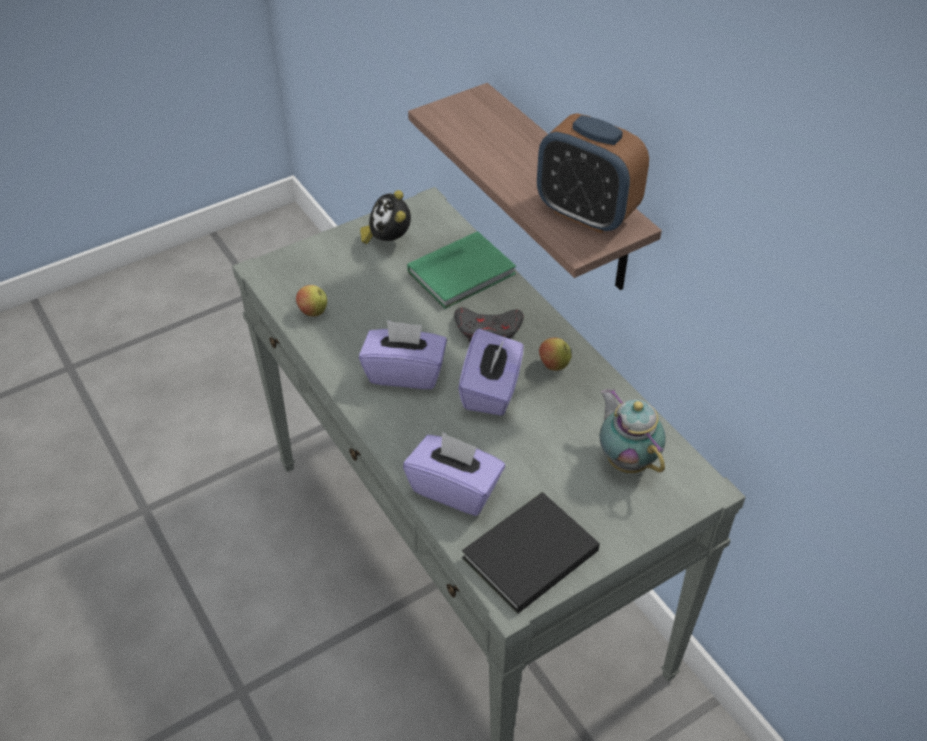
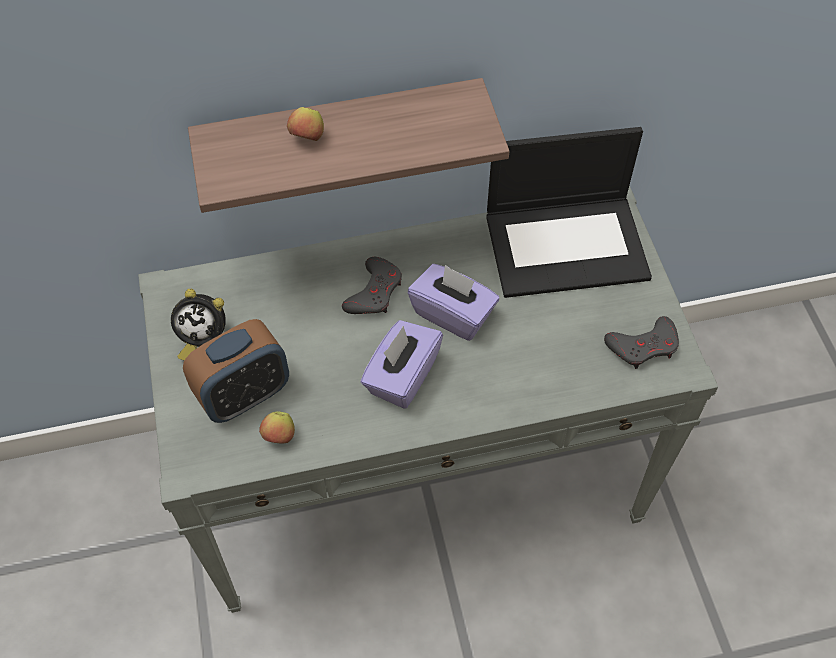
camera: 70 degrees left, 10 degrees up
purple tissue box [403,432,505,516] -> none
green book [407,231,516,309] -> none
black book [462,492,599,614] -> grey game controller [604,316,679,369]
alarm clock [537,113,649,233] -> alarm clock moved to [183,319,289,423]
apple [539,338,572,371] -> apple moved to [287,107,324,141]
teapot [600,389,666,473] -> laptop [486,127,652,298]

